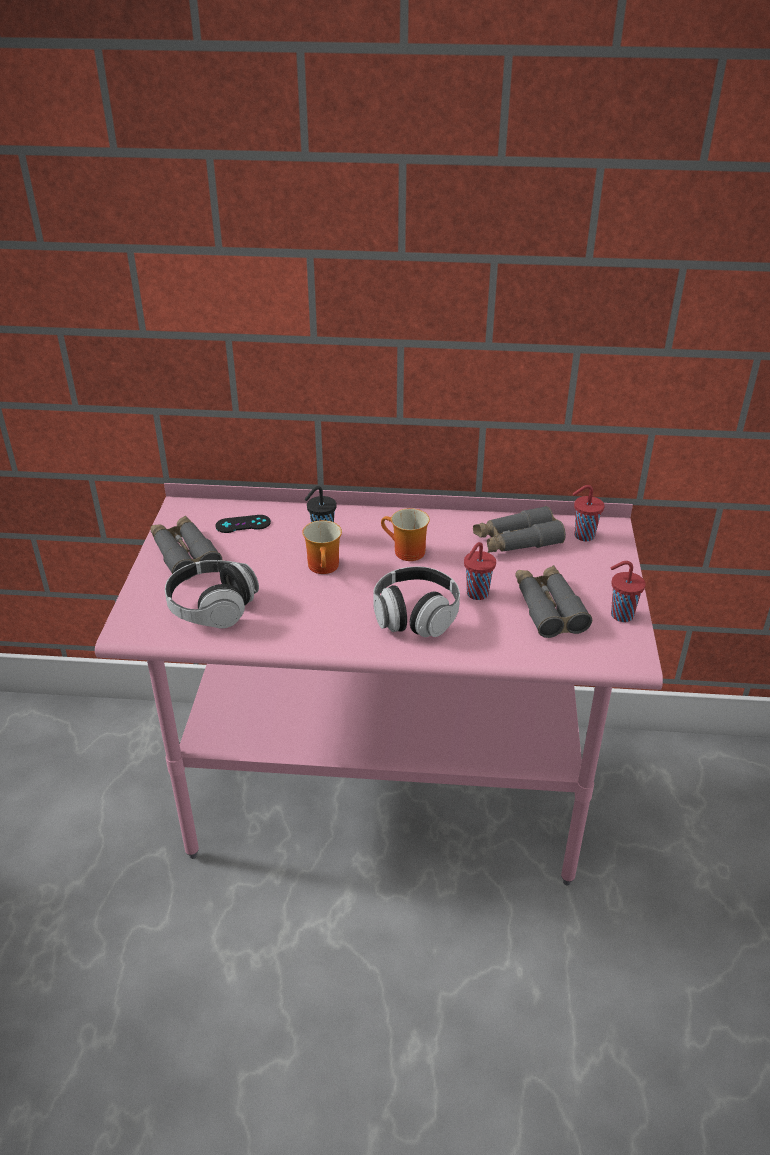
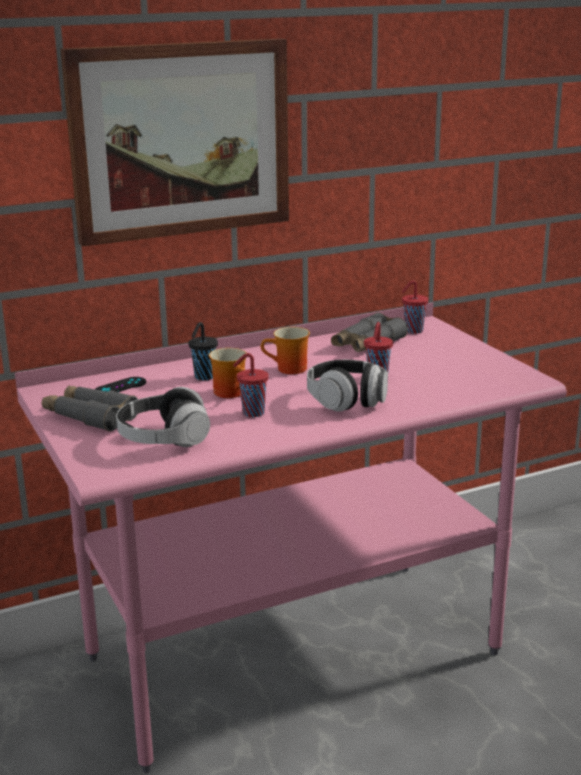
camera: 30 degrees left, 15 degrees down
grey binoculars [515,565,592,638] -> none
red cup [611,561,646,622] -> red cup moved to [233,353,269,417]
none -> picture [61,38,289,247]

